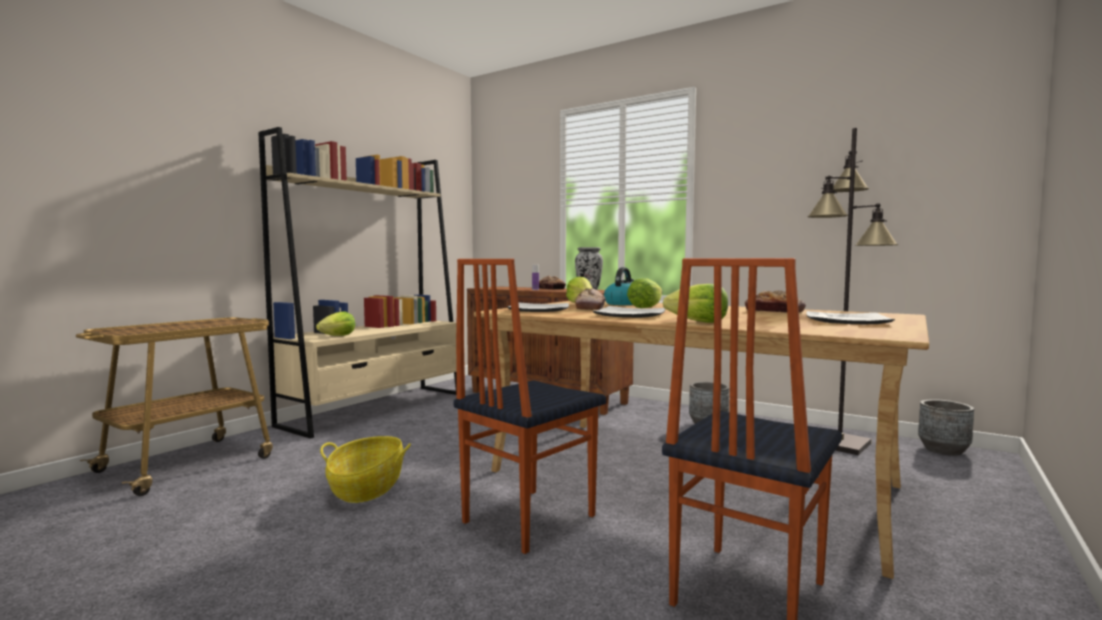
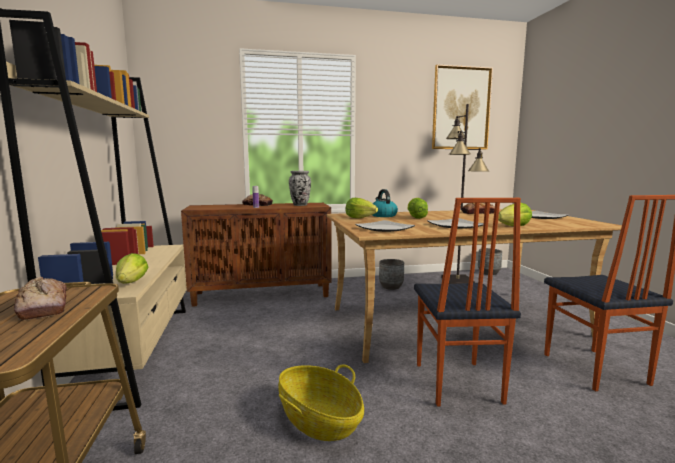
camera: 45 degrees left, 5 degrees up
bread [575,289,606,310] -> bread moved to [14,277,67,320]
none -> picture [432,65,493,149]

